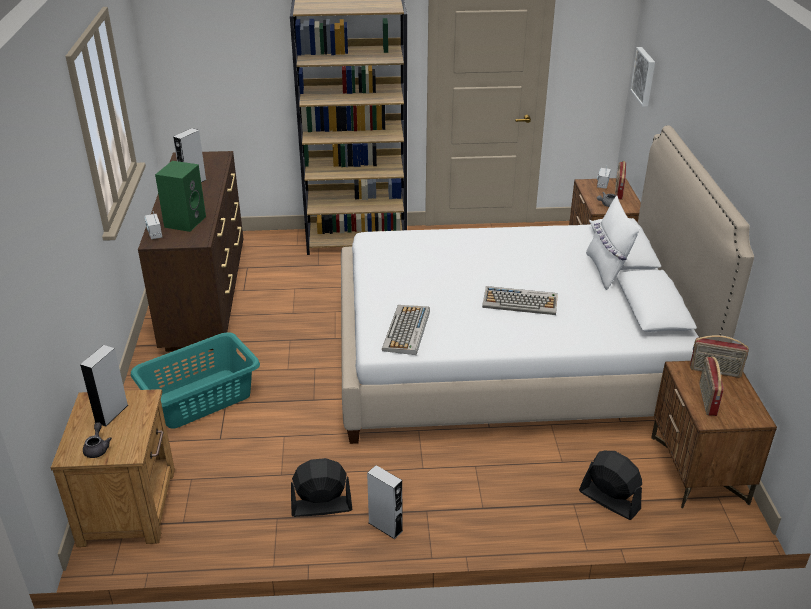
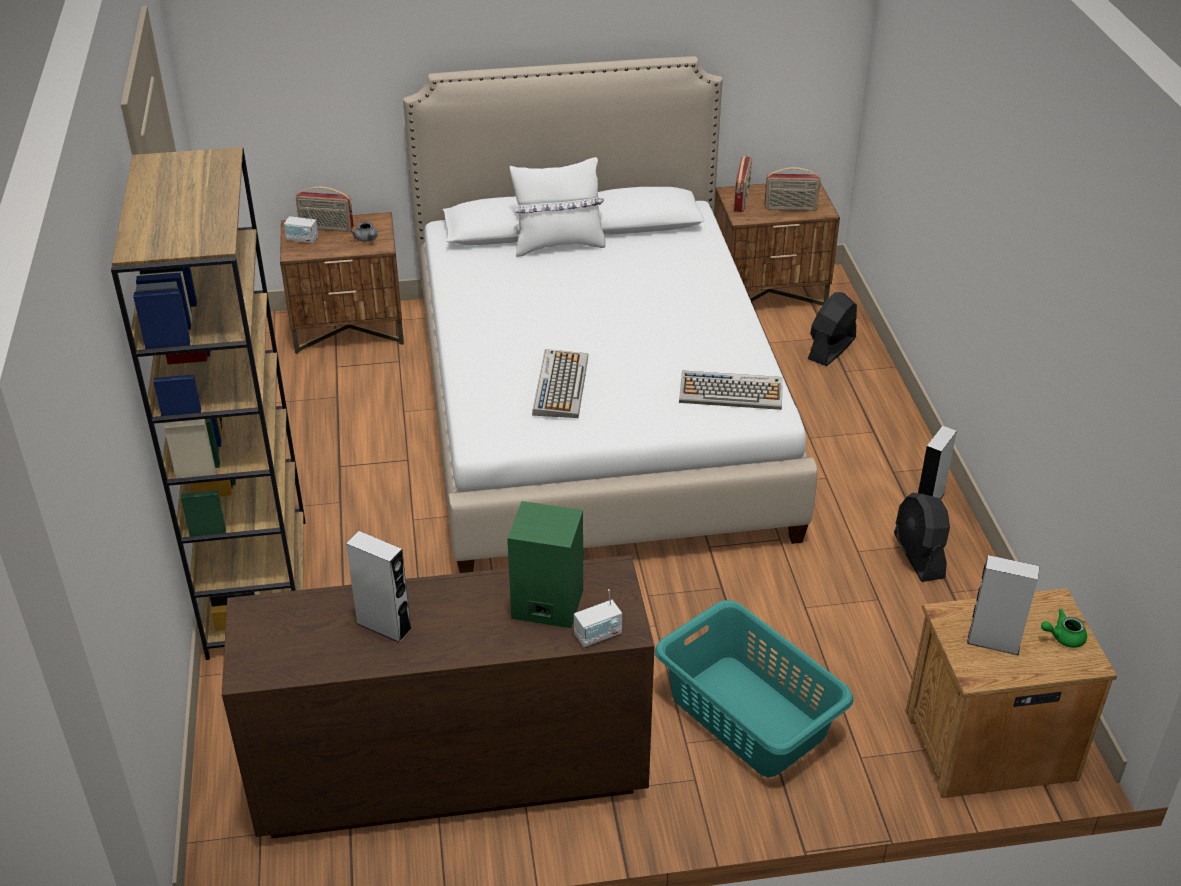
camera: 95 degrees left, 5 degrees up
grey teapot [83,423,112,458] -> green teapot [1041,609,1087,648]
keyboard [482,286,558,315] -> keyboard moved to [532,349,588,418]
picture [630,47,655,107] -> none

